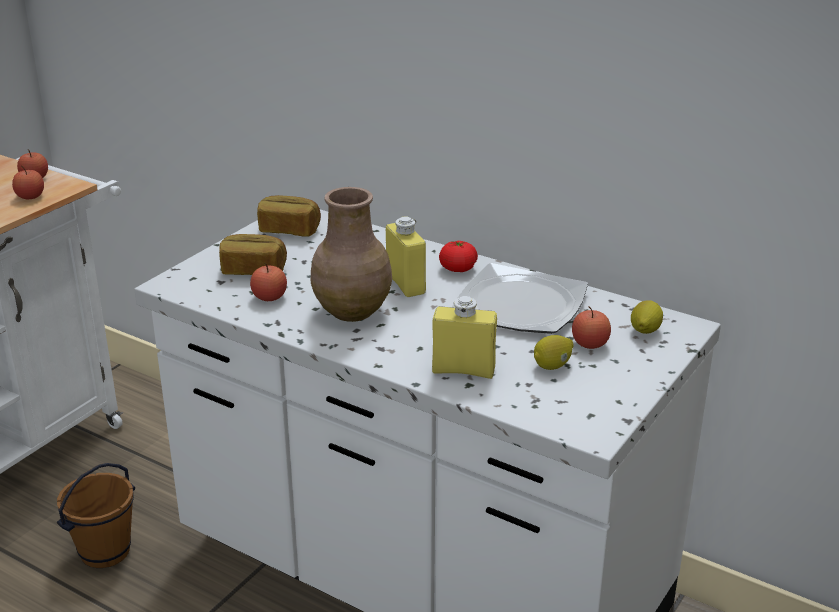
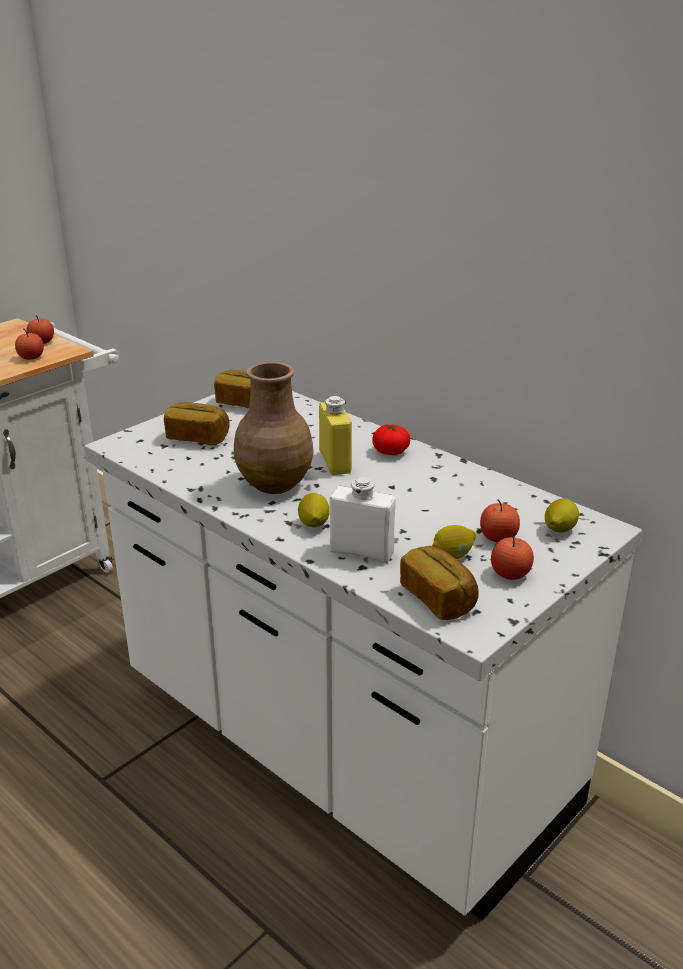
camera: 10 degrees right, 0 degrees up
brown bucket [57,463,135,568] -> none
apple [250,263,287,301] -> apple moved to [491,536,534,580]
yellow bottle [432,296,497,379] -> white bottle [329,477,396,563]
plate [452,263,588,334] -> none
none -> lemon [298,493,329,527]
none -> bread [400,546,479,620]

